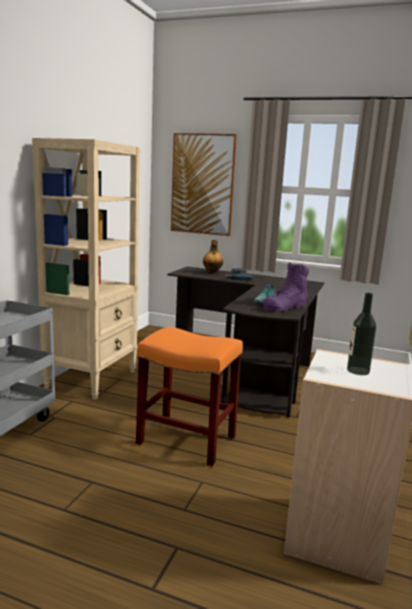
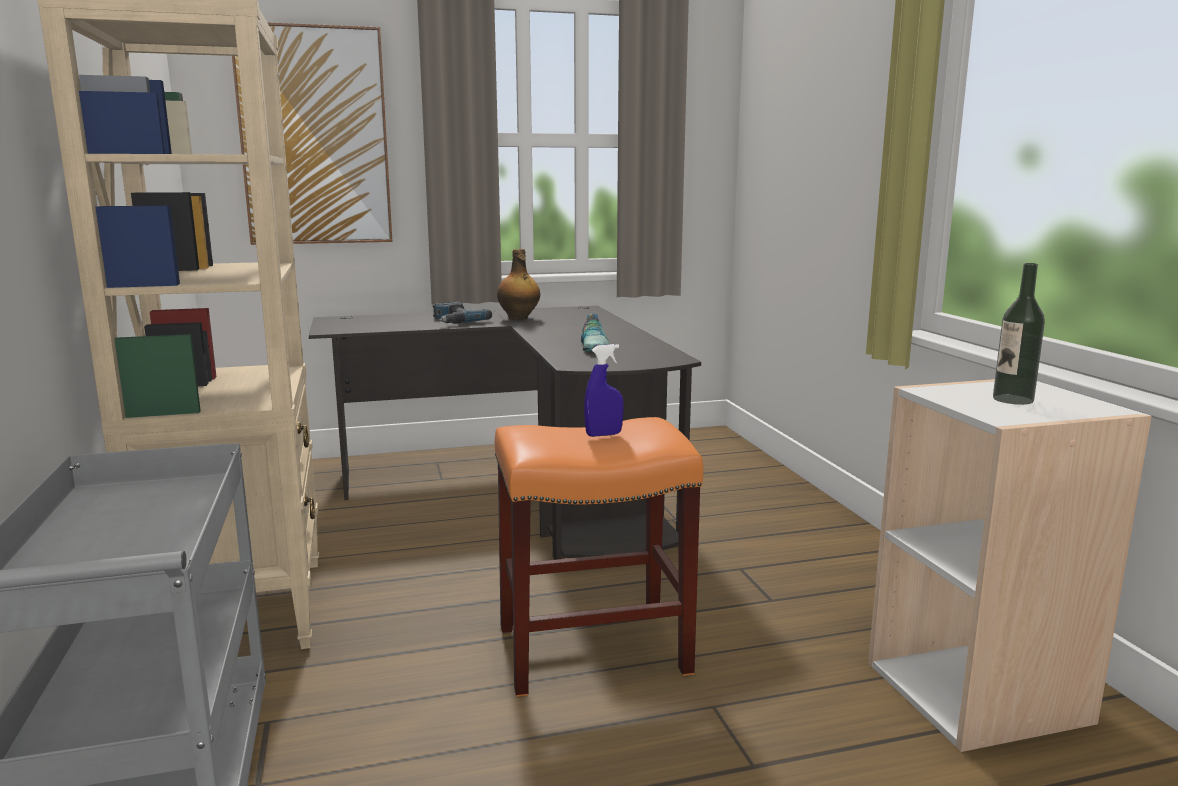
camera: 35 degrees left, 0 degrees up
bottle [203,240,223,274] -> bottle moved to [497,249,540,320]
purple boot [263,262,309,312] -> none
none -> blue spray bottle [584,344,624,437]

